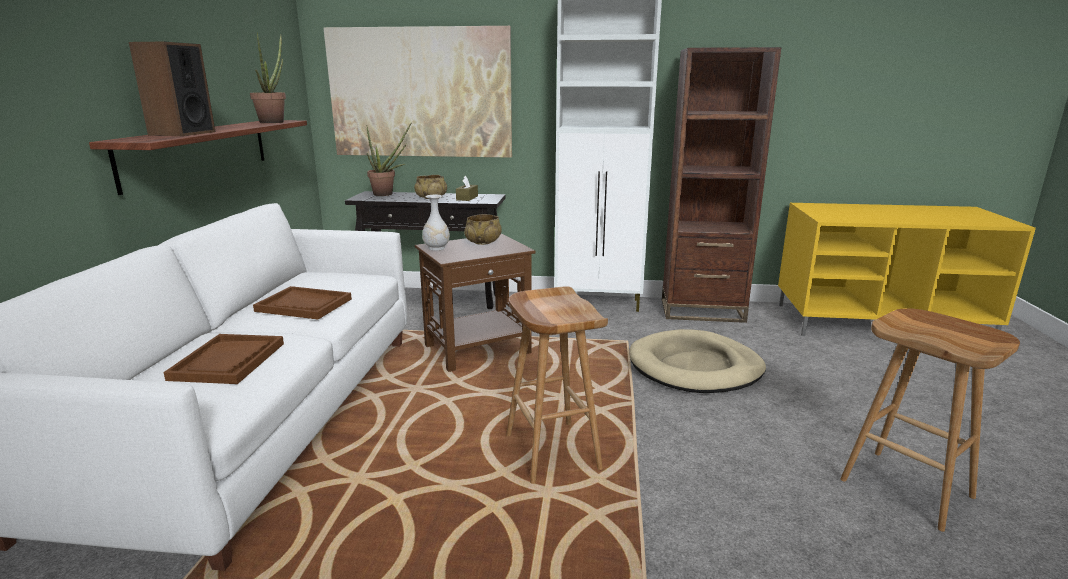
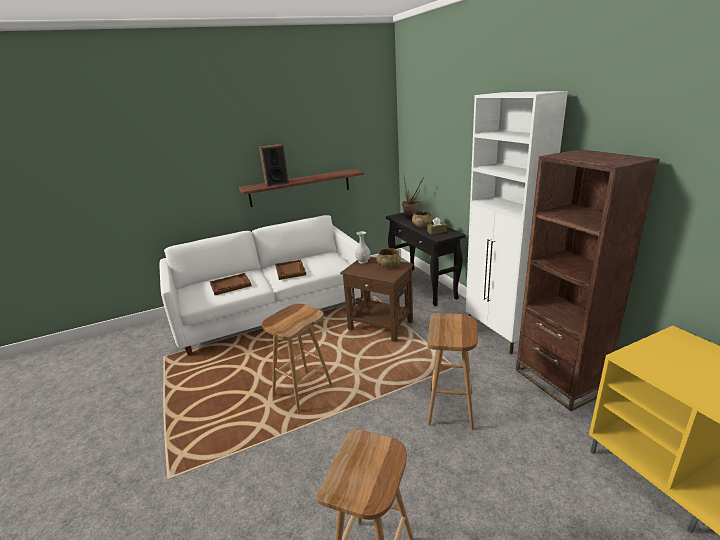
camera: 60 degrees right, 5 degrees up
potted plant [250,33,286,123] -> none
picture [323,26,512,158] -> none
beige dog bed [629,329,766,393] -> brown stool [427,313,478,430]

